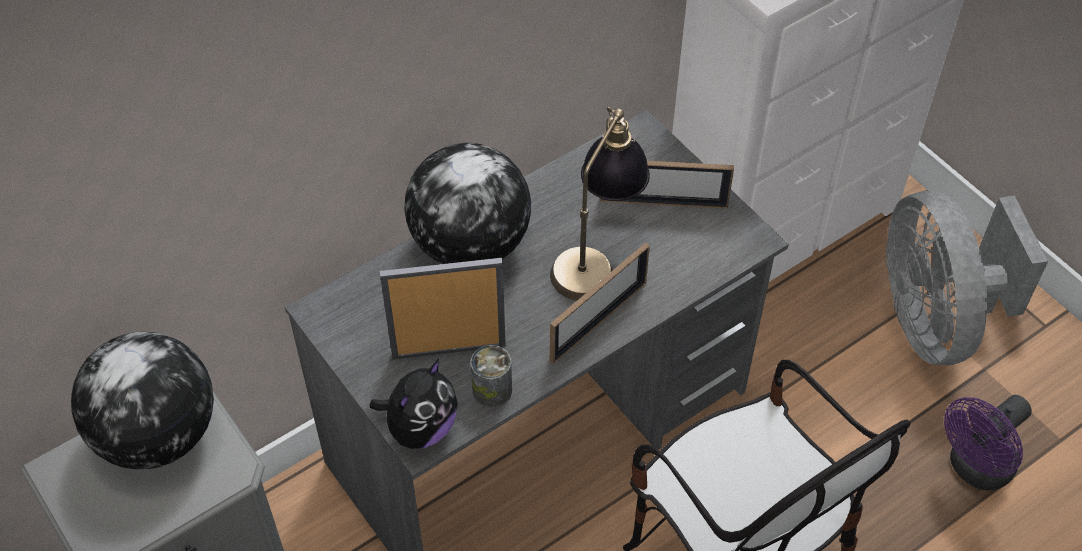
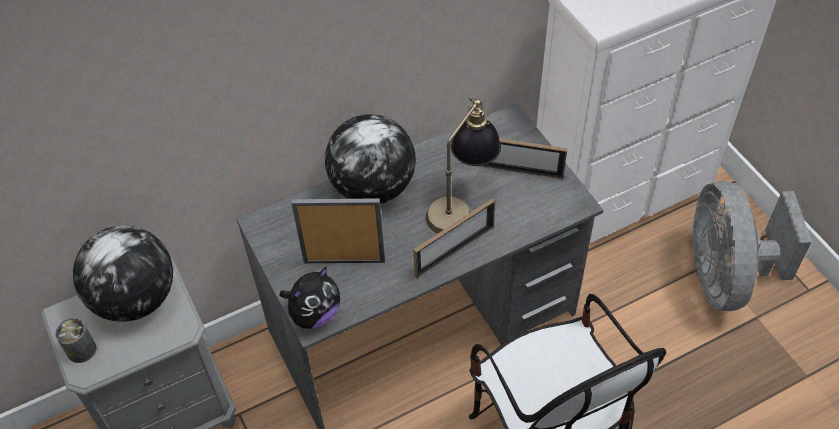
camera: 10 degrees right, 0 degrees up
can [471,345,512,408] -> can moved to [55,318,97,363]
purple fan [944,395,1032,490] -> none

